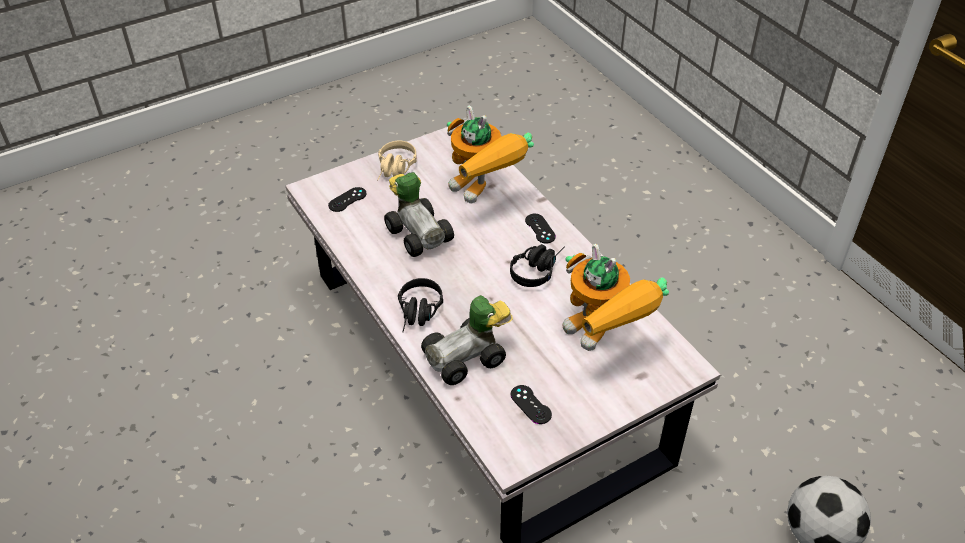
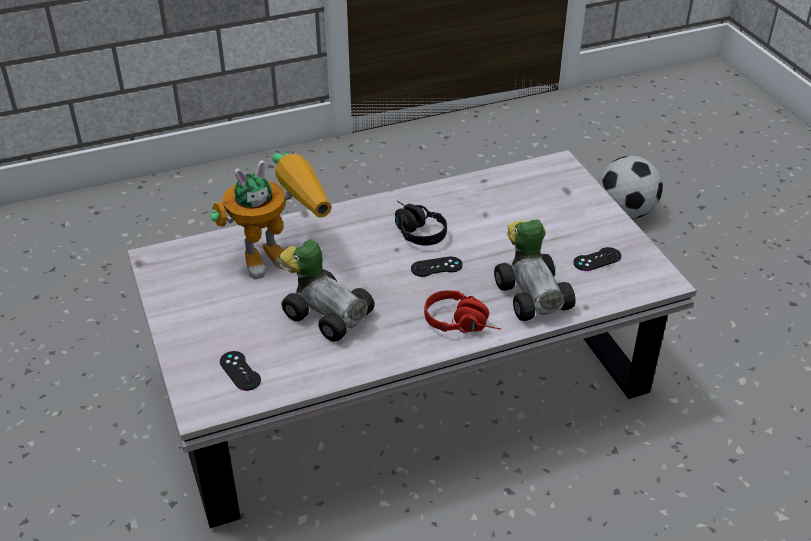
camera: 80 degrees left, 5 degrees down
beige headphones [378,141,417,180] -> none
toy car [384,172,454,257] -> toy car turned 60 degrees clockwise [279,239,375,342]
black headphones [398,278,443,332] -> red headphones [424,290,501,333]
black game controller [525,214,556,243] -> black game controller moved to [411,256,463,277]
toy robot [563,244,669,351] -> none

